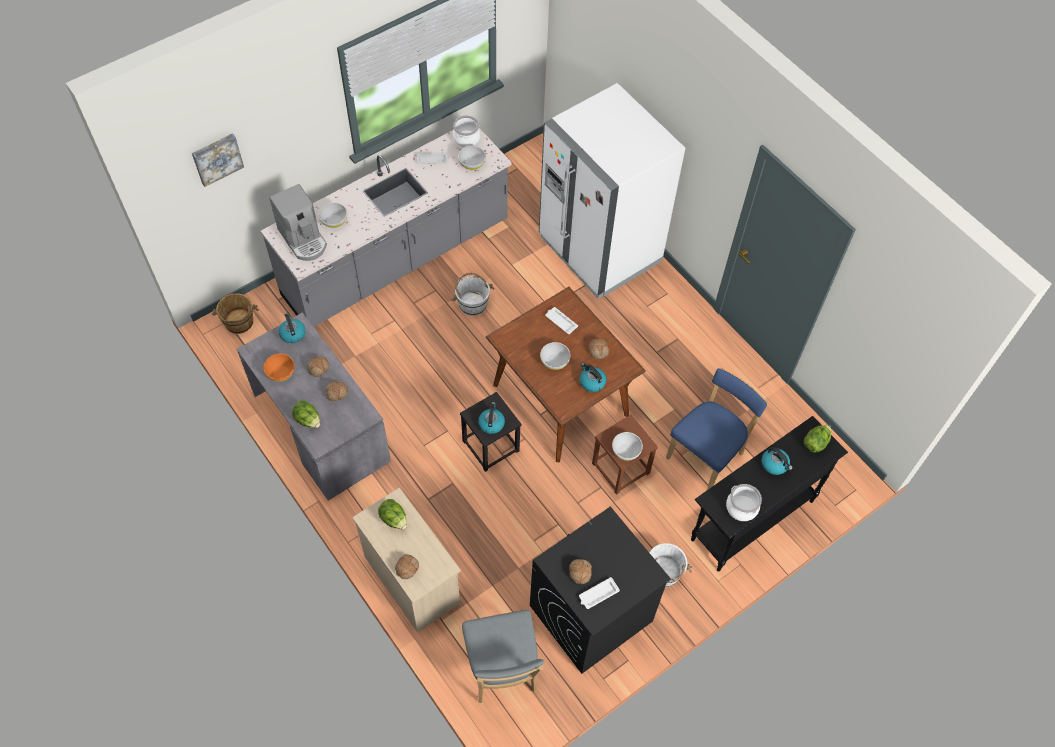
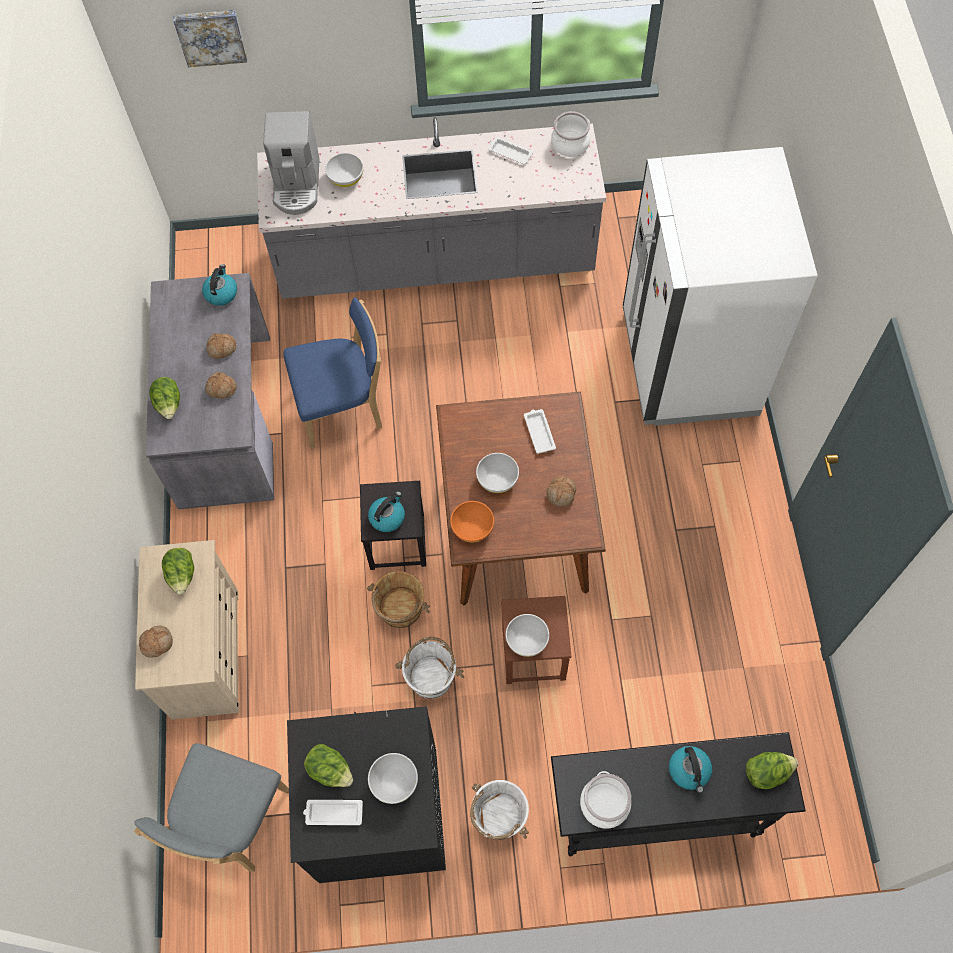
camera: 35 degrees right, 5 degrees up
brown bucket [212,293,259,334] -> brown bucket moved to [367,571,430,628]
orange bowl [264,354,294,382] -> orange bowl moved to [450,501,494,542]
white bucket [451,273,494,316] -> white bucket moved to [395,637,465,699]
white bowl [458,146,486,170] -> white bowl moved to [368,753,418,804]
bread [569,559,592,584] -> lettuce [304,744,353,787]
kettle [580,363,607,392] -> none
blue chair [666,368,768,490] -> blue chair moved to [284,297,382,448]

